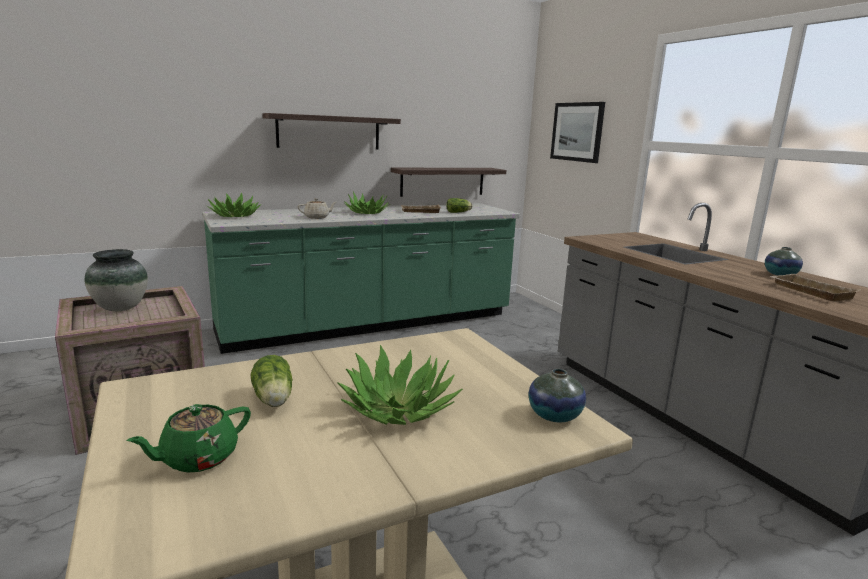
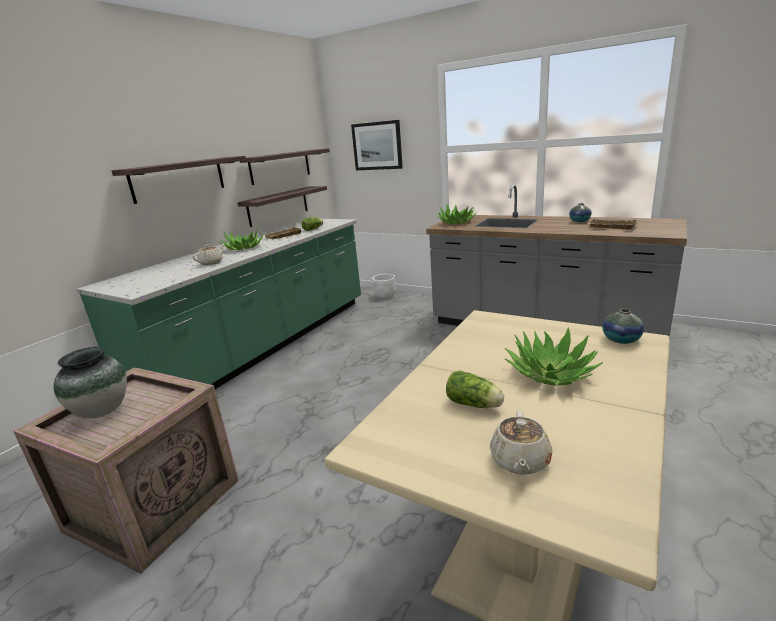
camera: 30 degrees left, 5 degrees up
green teapot [126,404,251,473] -> beige teapot [490,410,552,475]
potted plant [207,192,260,217] -> potted plant moved to [436,204,477,224]
none -> shelf [240,148,330,185]
none -> white planter [372,274,395,299]

